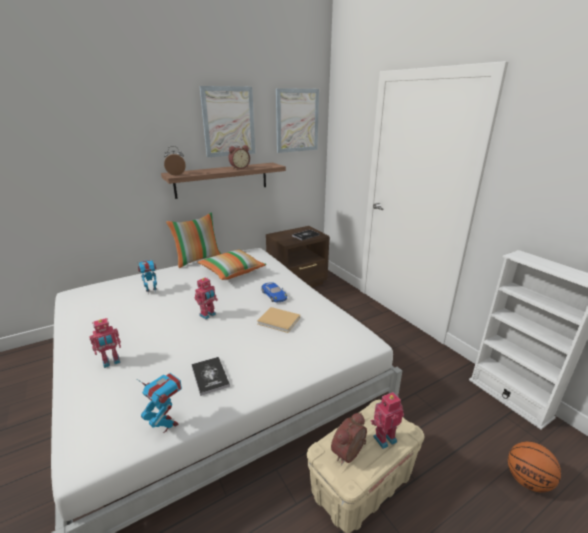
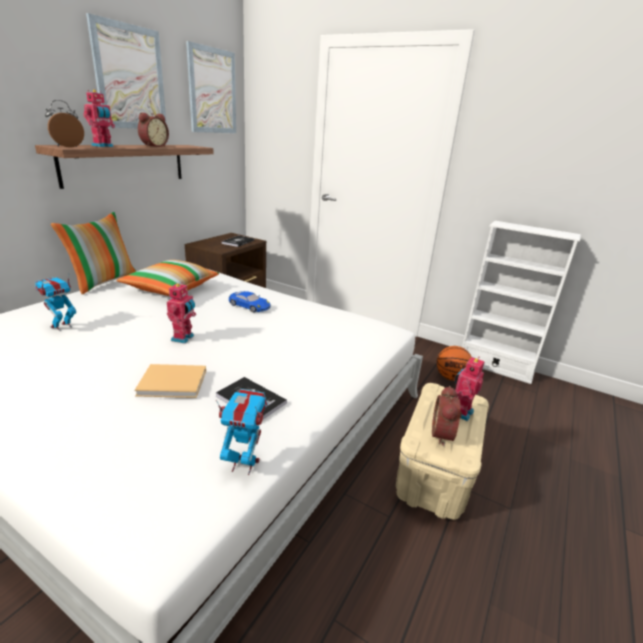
camera: 30 degrees left, 0 degrees up
toy robot [89,318,121,368] -> toy robot moved to [83,90,115,147]
beige book [257,307,300,333] -> beige book moved to [134,364,206,398]
basketball [508,442,561,492] -> basketball moved to [437,346,472,381]

